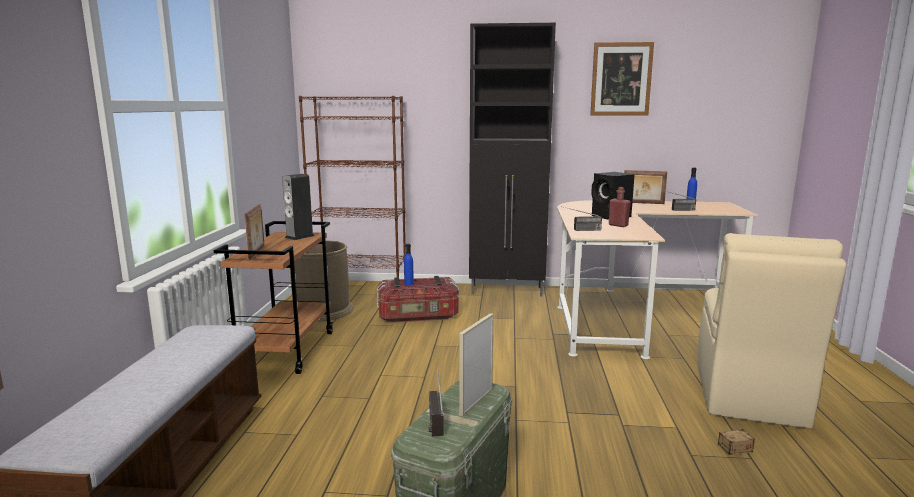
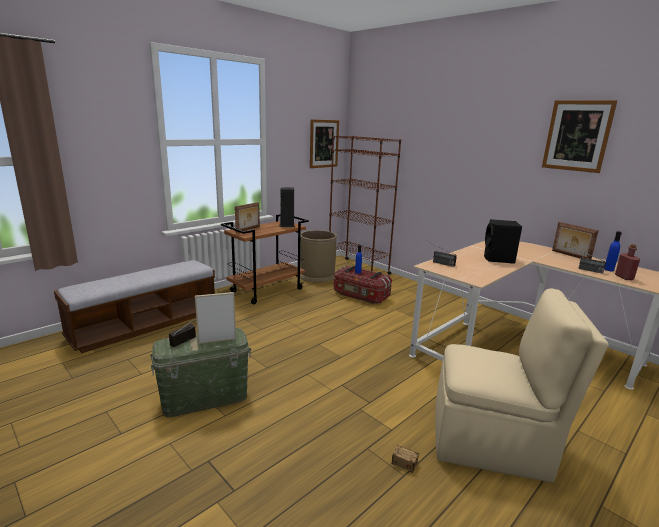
camera: 40 degrees right, 5 degrees up
black cabinet [469,23,556,296] -> none
red bottle [609,187,631,227] -> red bottle moved to [615,244,640,280]
beige chair [698,233,846,429] -> beige chair turned 135 degrees counterclockwise [435,288,609,483]
none -> picture [310,119,339,168]

